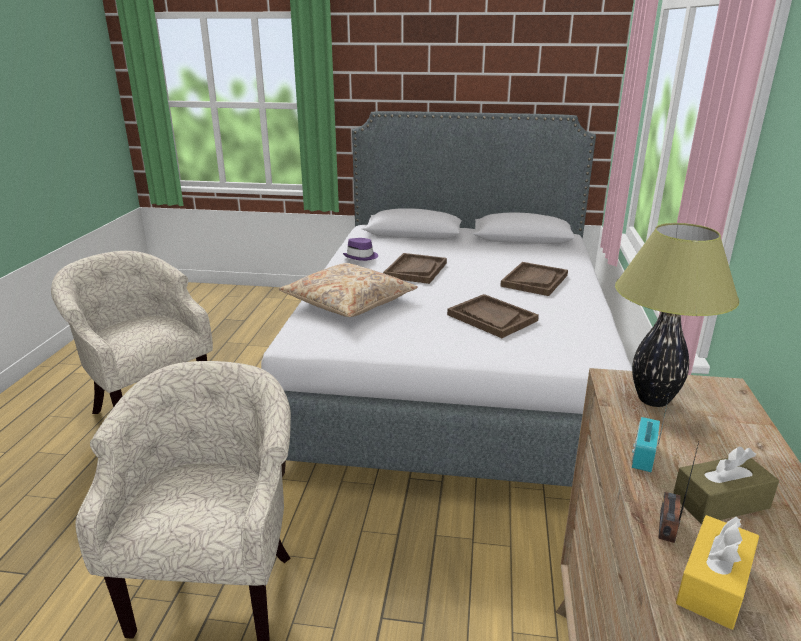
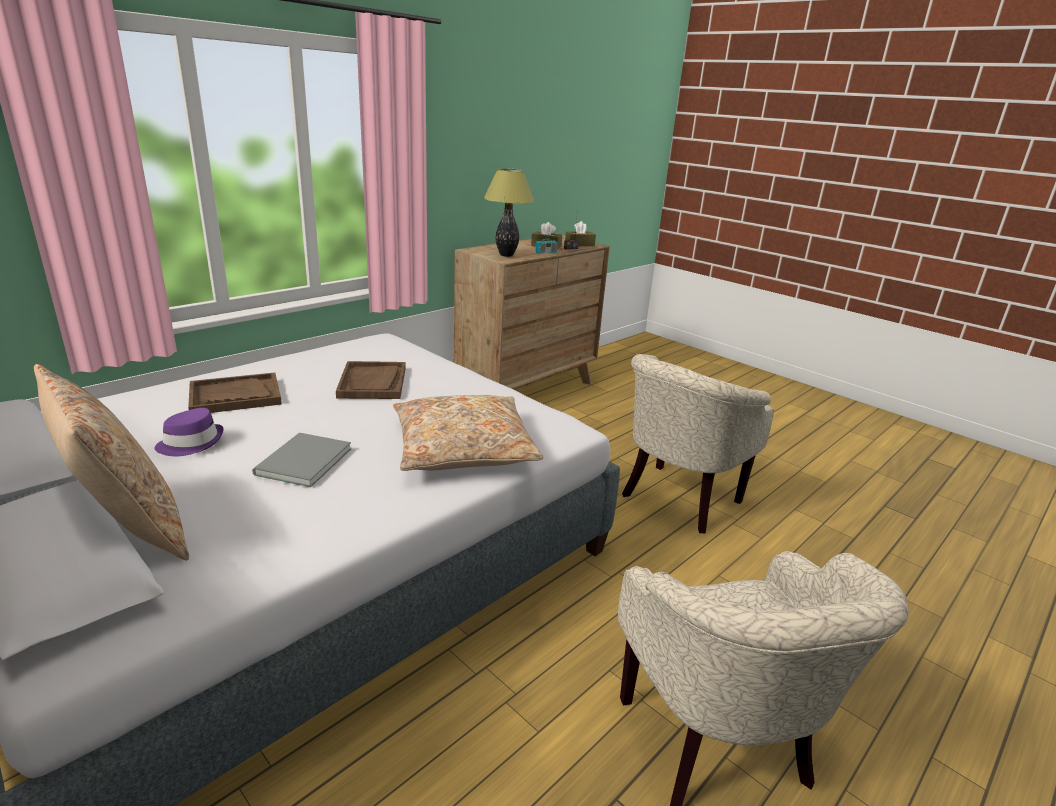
camera: 145 degrees left, 0 degrees up
purple hat [343,238,378,261] -> purple hat moved to [154,408,223,456]
brown tray [383,253,447,284] -> grey book [252,433,351,487]
yellow tissue box [676,515,759,630] -> brown tissue box [565,221,596,246]
none -> beige pillow [34,364,189,560]

